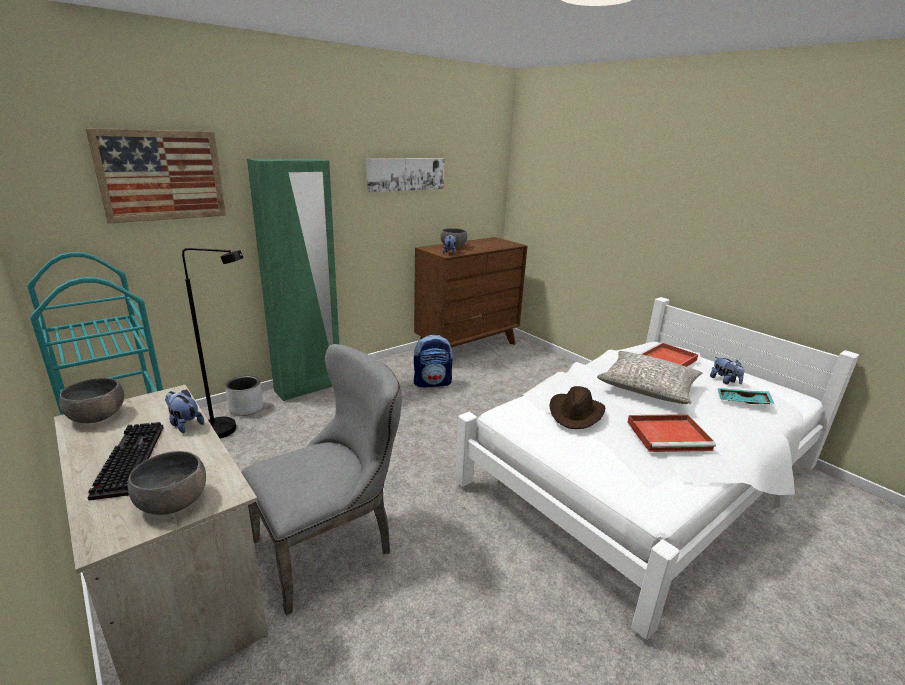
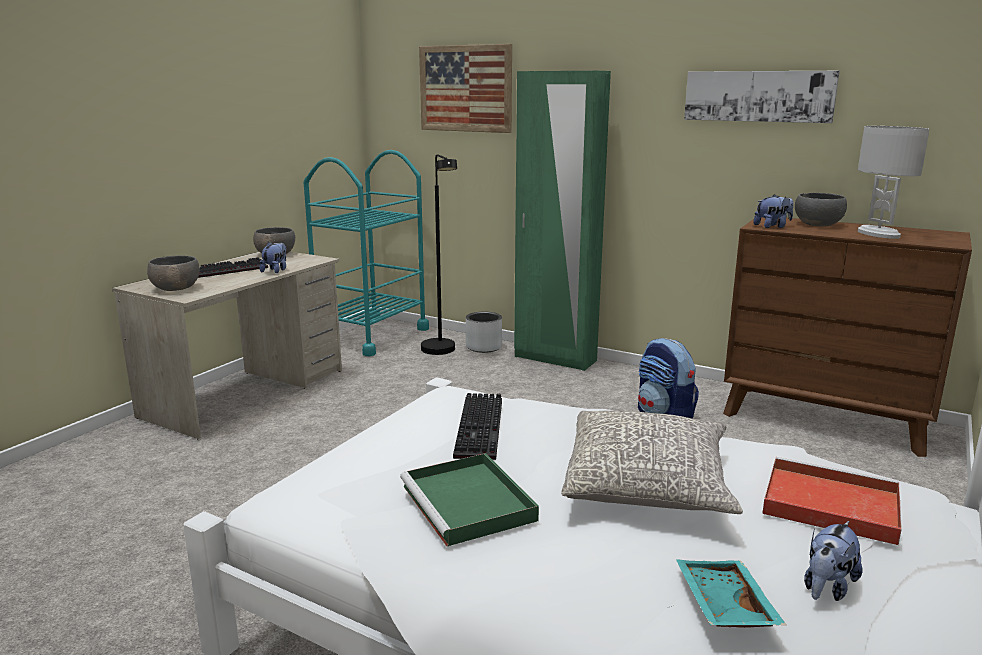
camera: 70 degrees right, 5 degrees down
grey chair [241,344,402,615] -> none
brown hat [549,386,605,429] -> keyboard [453,393,502,460]
red tray [627,414,716,452] -> green tray [400,453,539,546]
none -> white table lamp [858,126,929,239]

